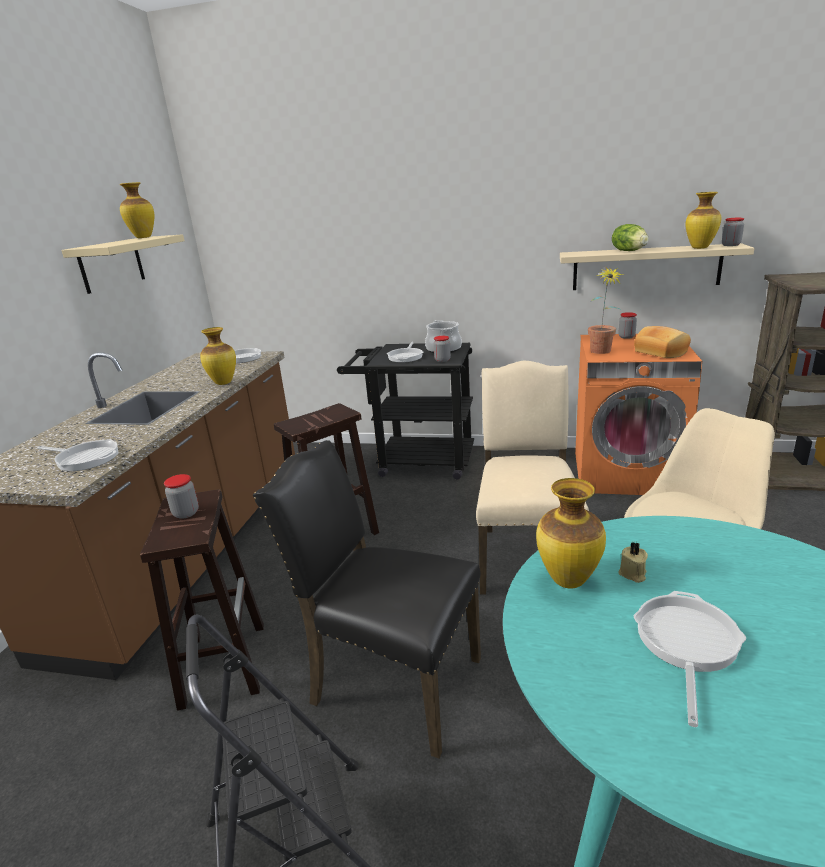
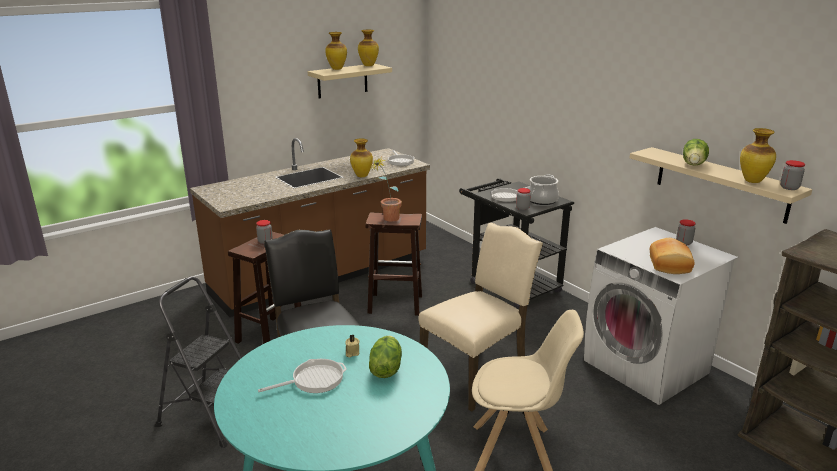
camera: 40 degrees right, 0 degrees up
frying pan [37,439,118,471] -> none
vase [536,478,606,589] -> vase moved to [325,32,347,70]
orange washing machine [575,334,702,495] -> white washing machine [584,227,738,405]
potted plant [588,266,624,354] -> potted plant moved to [370,157,402,221]
none -> lettuce [369,336,402,378]

